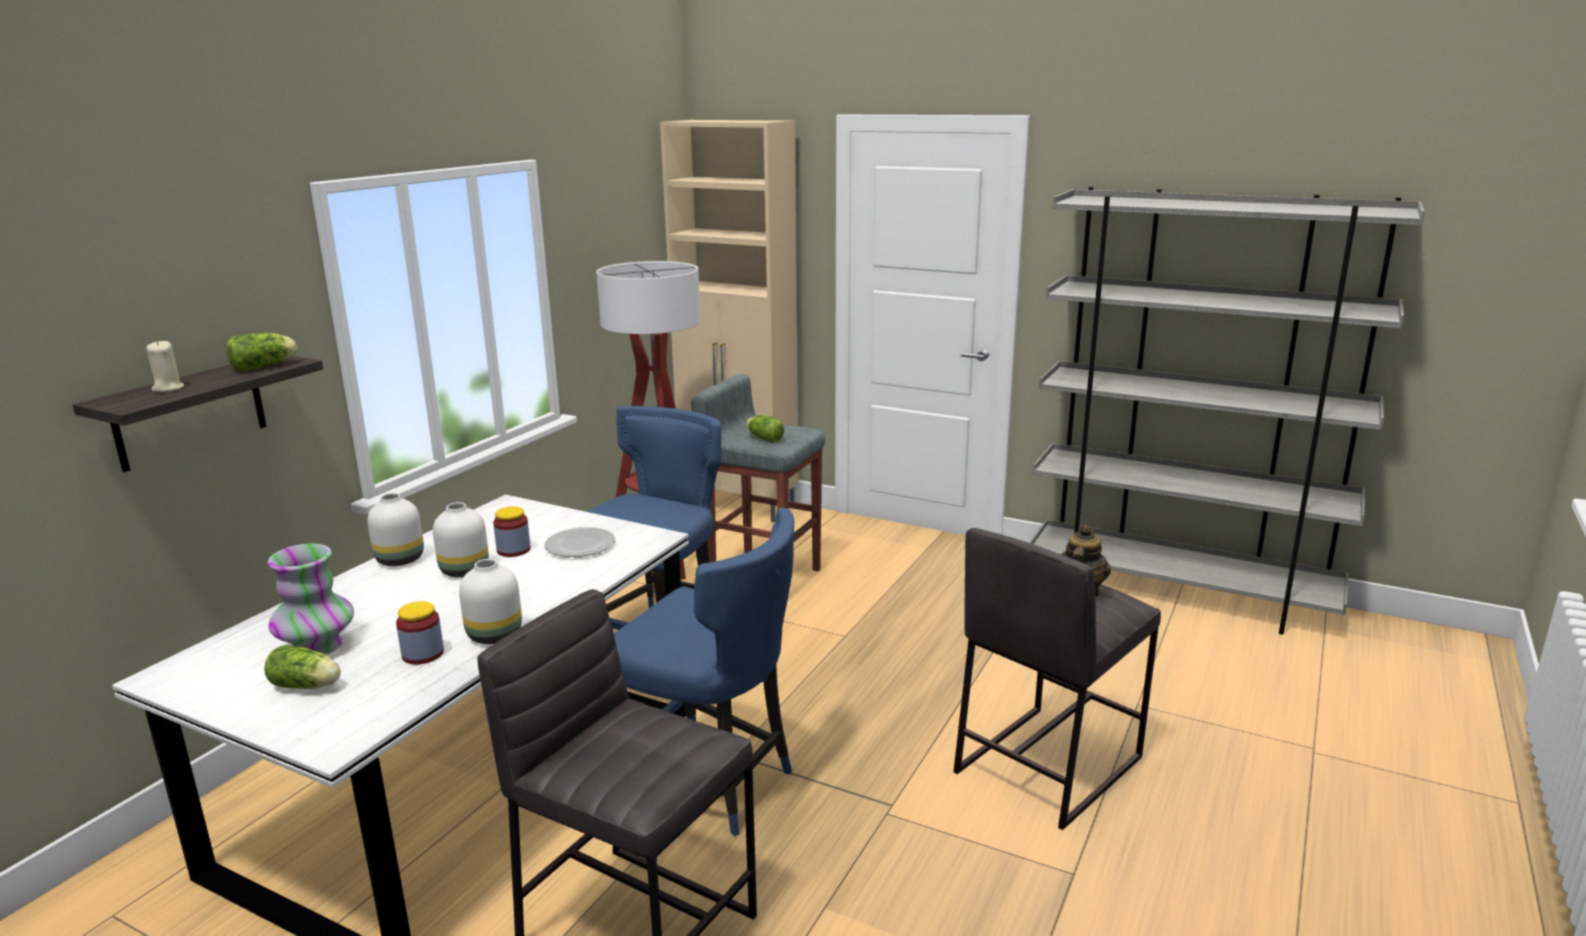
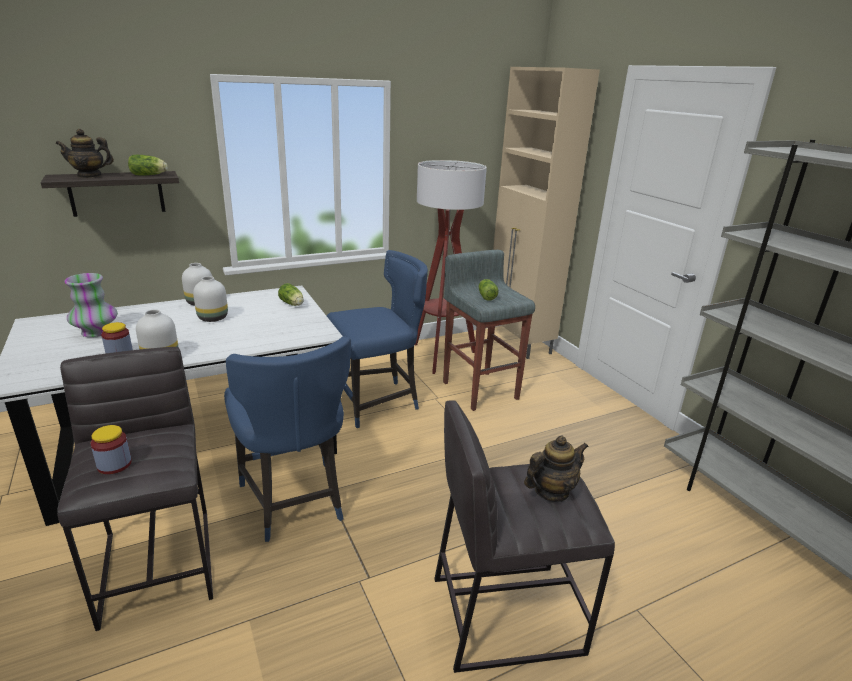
camera: 35 degrees right, 5 degrees up
beige candle [146,340,184,392] -> teapot [55,129,114,178]
lettuce [264,645,341,689] -> lettuce moved to [278,283,304,306]
jar [493,507,531,557] -> jar moved to [90,425,132,474]
plate [544,527,615,557] -> none

